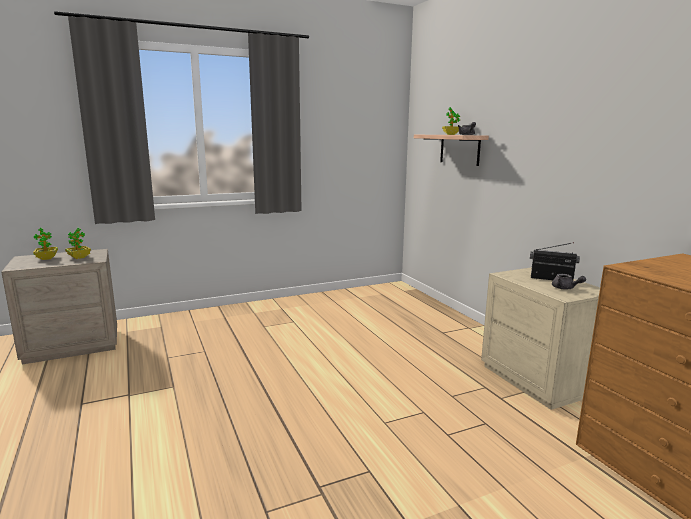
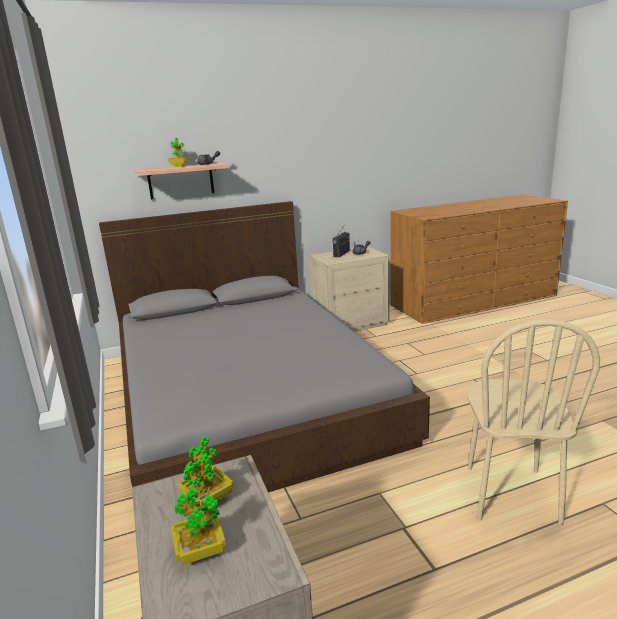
camera: 85 degrees left, 5 degrees up
none -> grey bed [99,201,430,492]
none -> beige chair [467,319,600,525]

